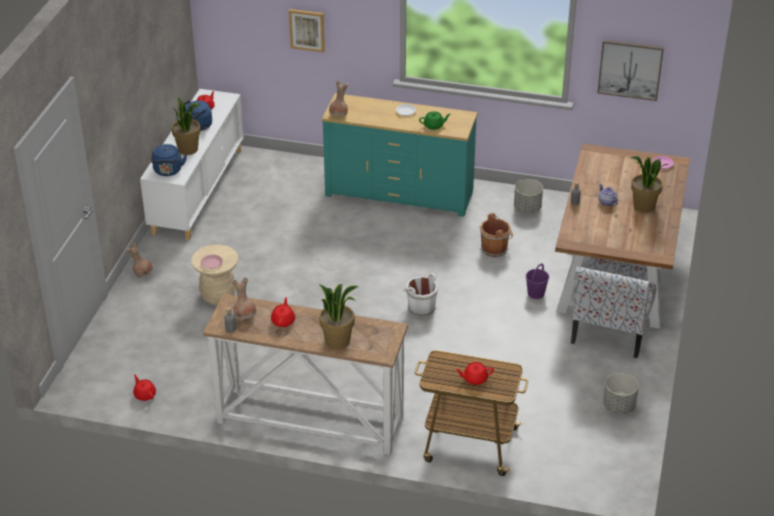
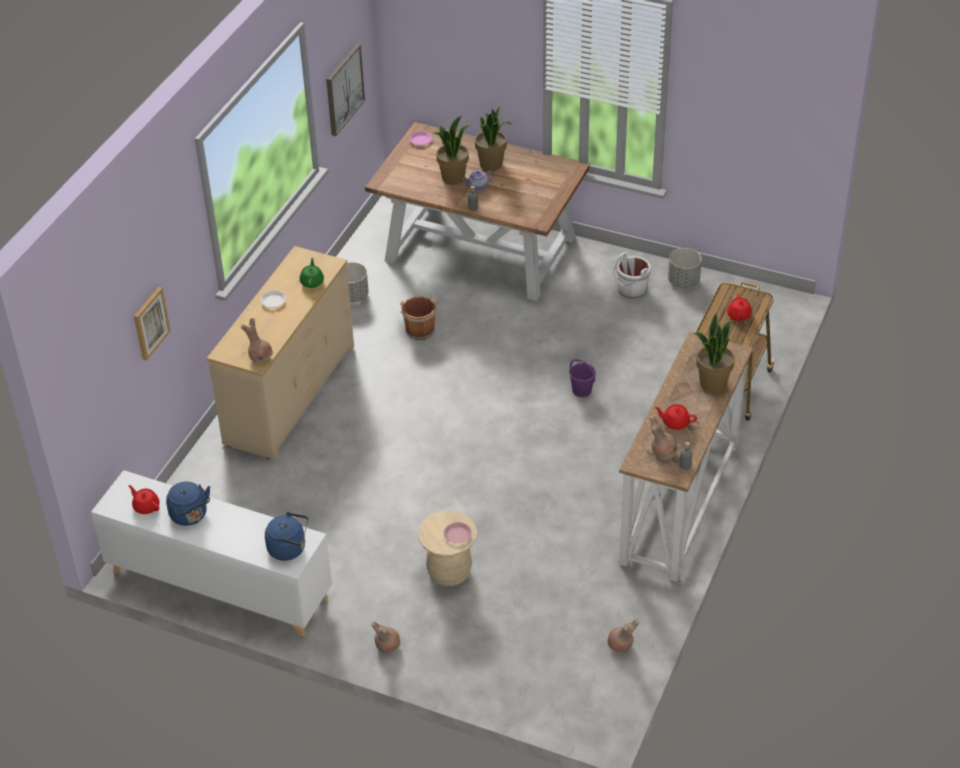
camera: 80 degrees left, 5 degrees up
red teapot [133,374,156,401] -> brown vase [607,619,639,653]
potted plant [172,97,201,155] -> potted plant moved to [433,115,470,185]
turquoise dresser [322,93,478,217] -> beige dresser [207,246,354,460]
white bucket [403,273,438,317] -> white bucket moved to [614,252,652,300]
purple bucket [526,263,549,299] -> purple bucket moved to [569,359,596,397]
chair [571,257,661,358] -> none

